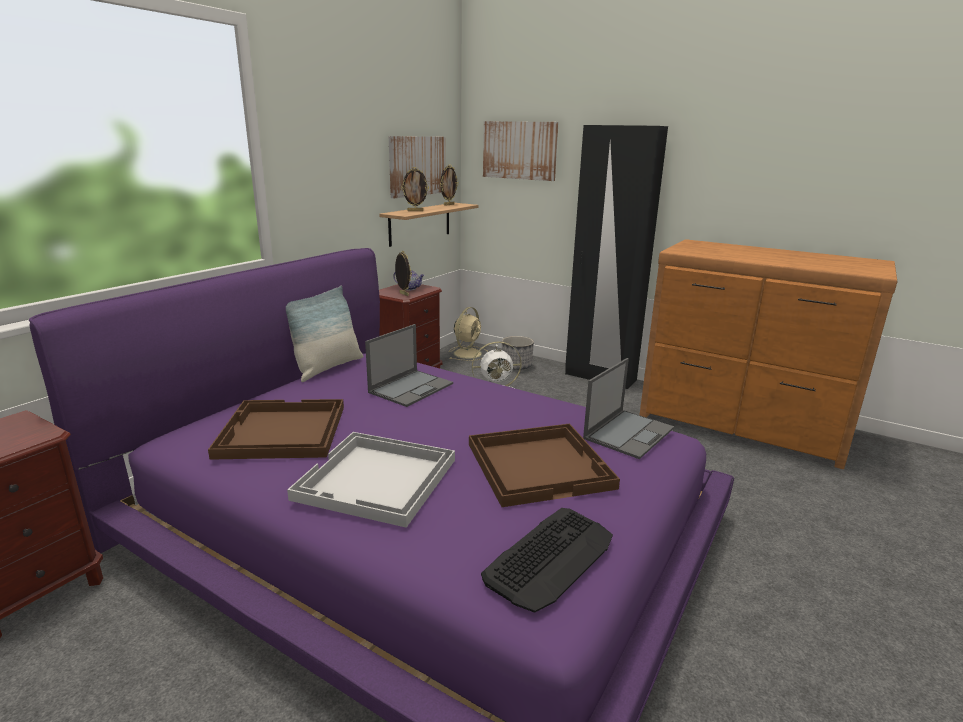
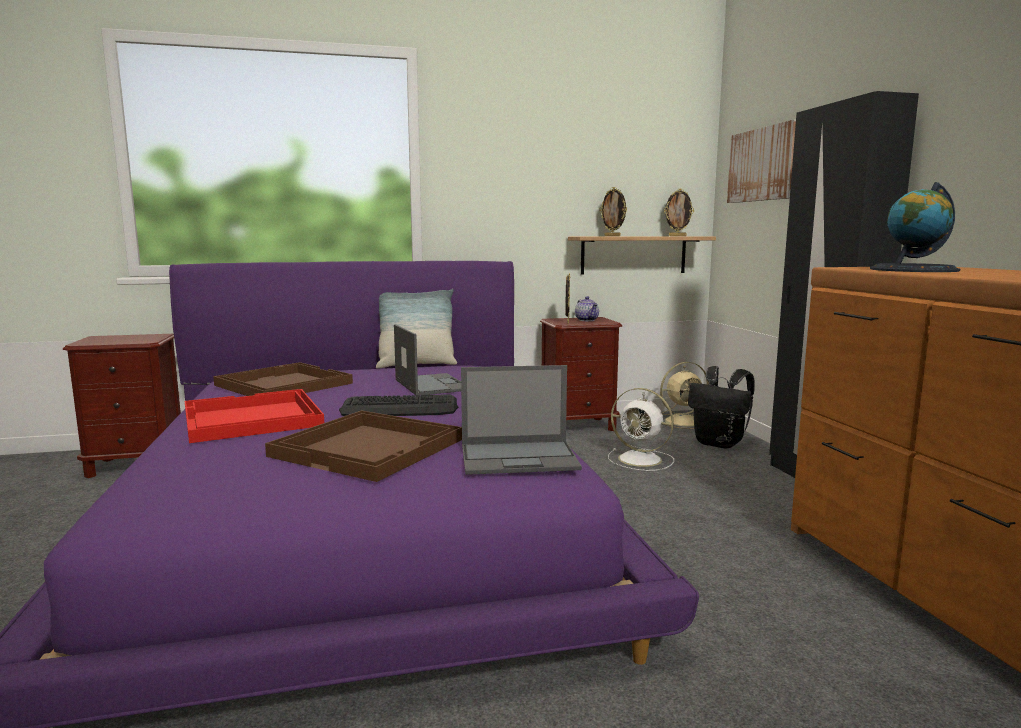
camera: 45 degrees right, 10 degrees down
white tray [287,432,455,528] -> red tray [185,389,324,443]
laptop [365,324,453,407] -> laptop turned 105 degrees counterclockwise [394,324,461,396]
picture [389,136,445,199] -> none
keyboard [481,508,613,613] -> keyboard moved to [339,395,458,416]
planter [502,336,534,370] -> black backpack [688,366,755,448]
none -> globe [870,182,960,272]

